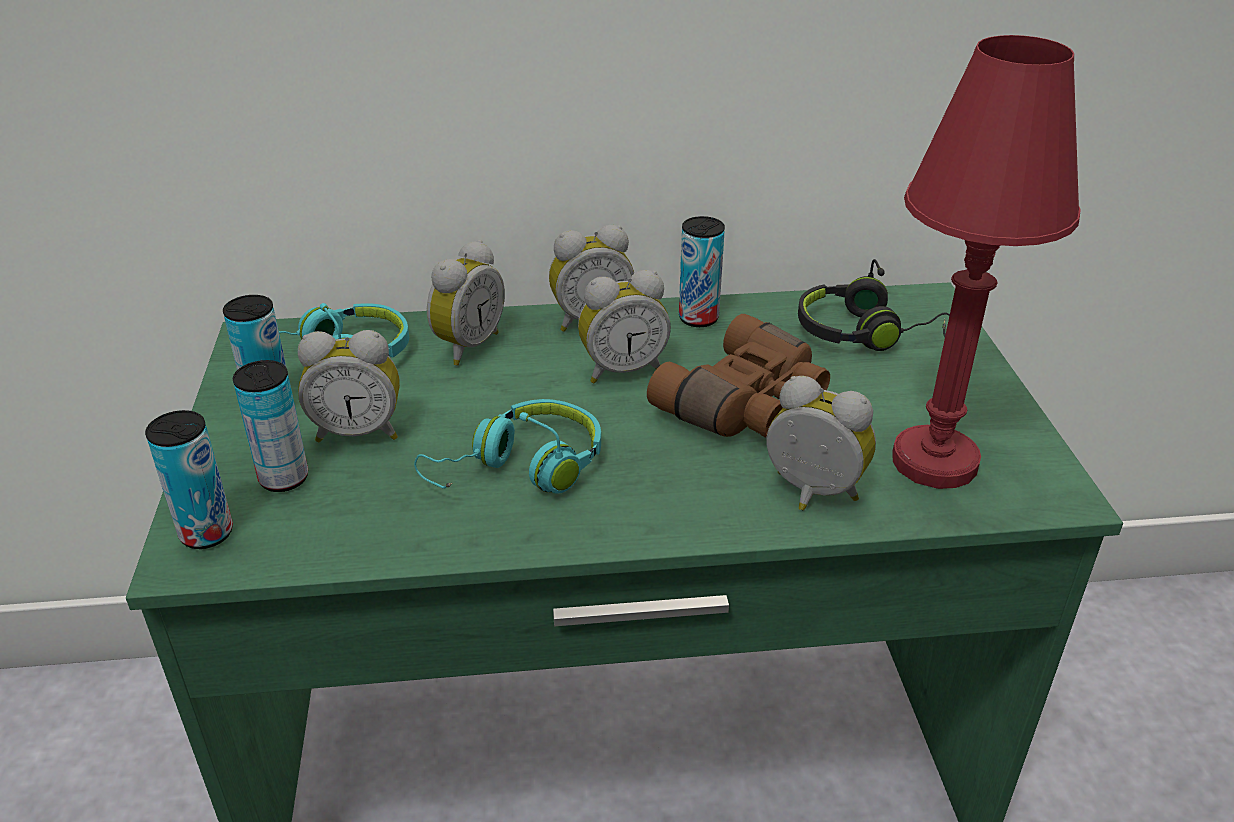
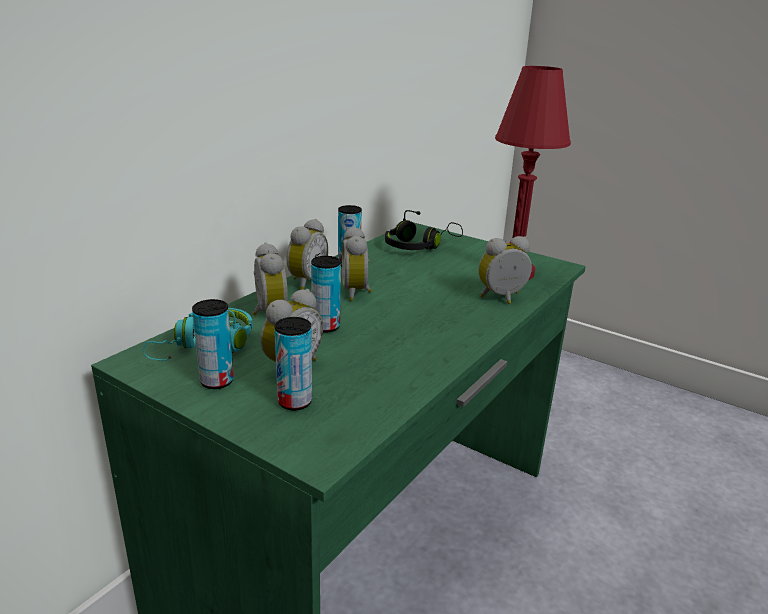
camera: 50 degrees left, 10 degrees down
can [145,410,233,549] -> can moved to [311,256,341,332]
turquoise headphones [414,399,601,494] -> none
alarm clock [578,270,671,383] -> alarm clock turned 150 degrees clockwise [342,227,372,301]
brown binoculars [647,314,830,437] -> none

